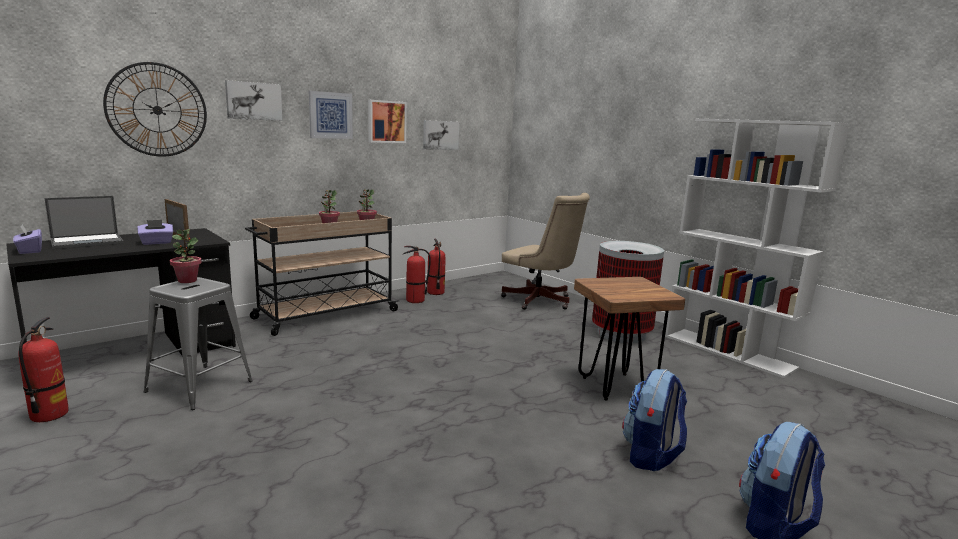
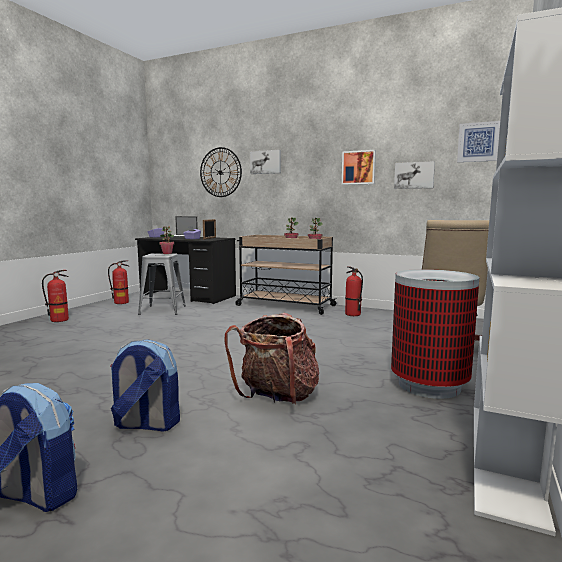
camera: 65 degrees right, 5 degrees down
picture [309,91,353,139] -> picture moved to [457,121,500,162]
fire extinguisher [427,239,445,295] -> fire extinguisher moved to [42,270,69,322]
brown stool [574,277,685,401] -> backpack [224,313,319,405]

